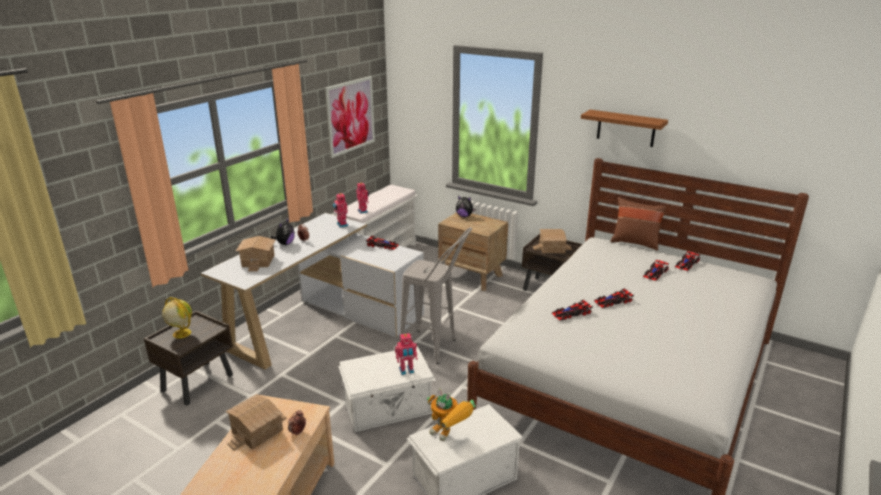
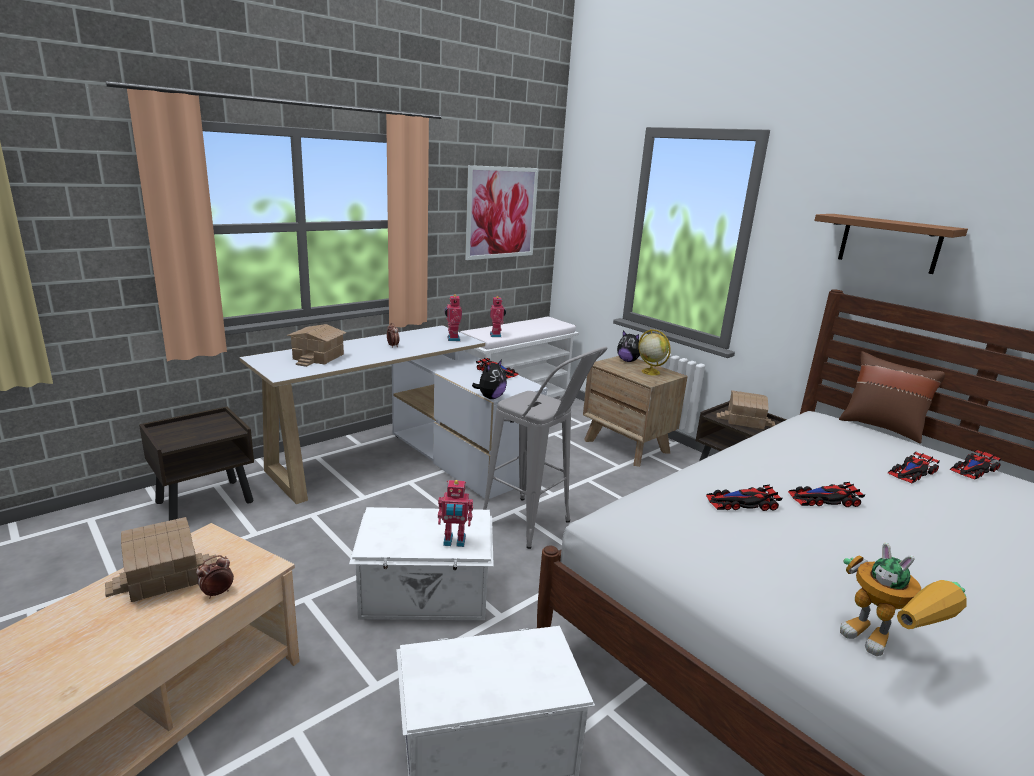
camera: 15 degrees right, 5 degrees down
globe [162,297,192,339] -> globe moved to [638,329,671,376]
plush toy [271,218,295,245] -> plush toy moved to [472,359,507,399]
toy robot [427,388,476,441] -> toy robot moved to [840,543,967,656]

